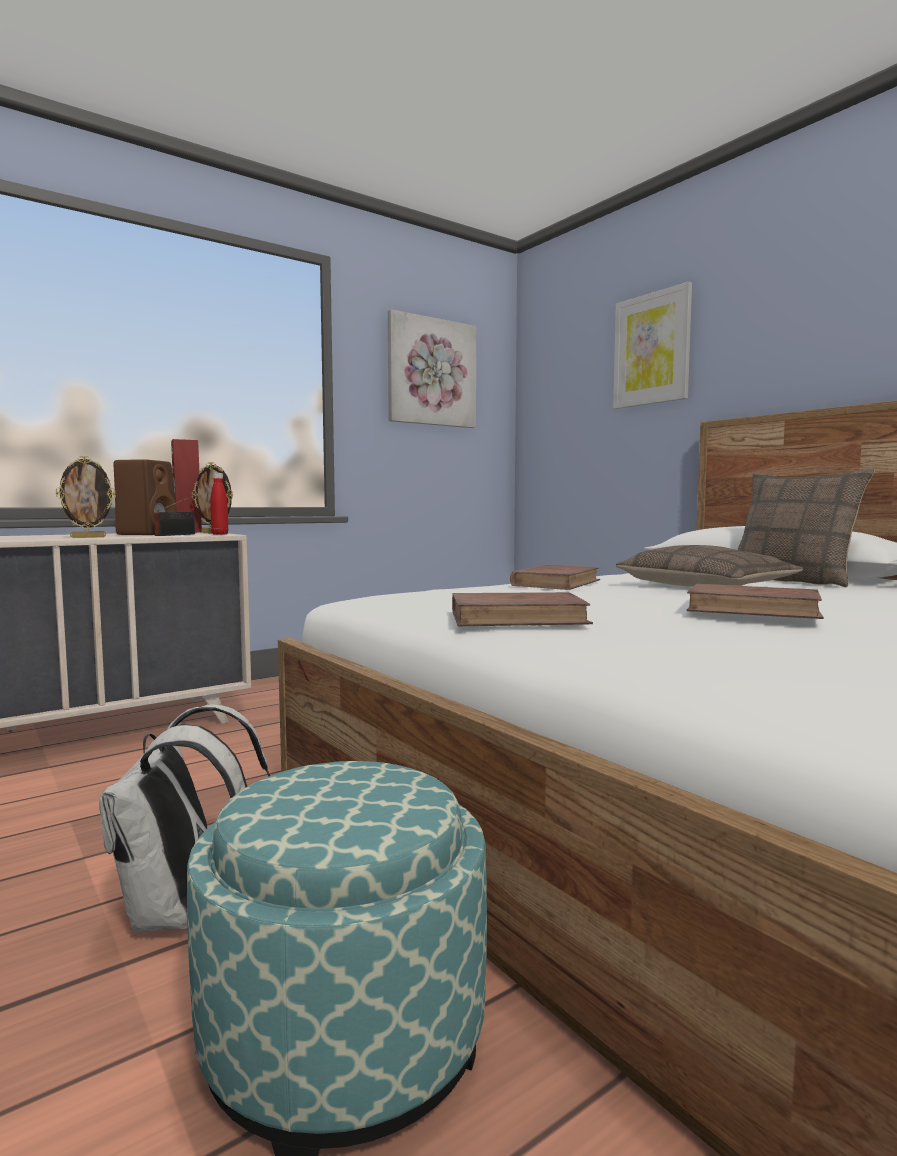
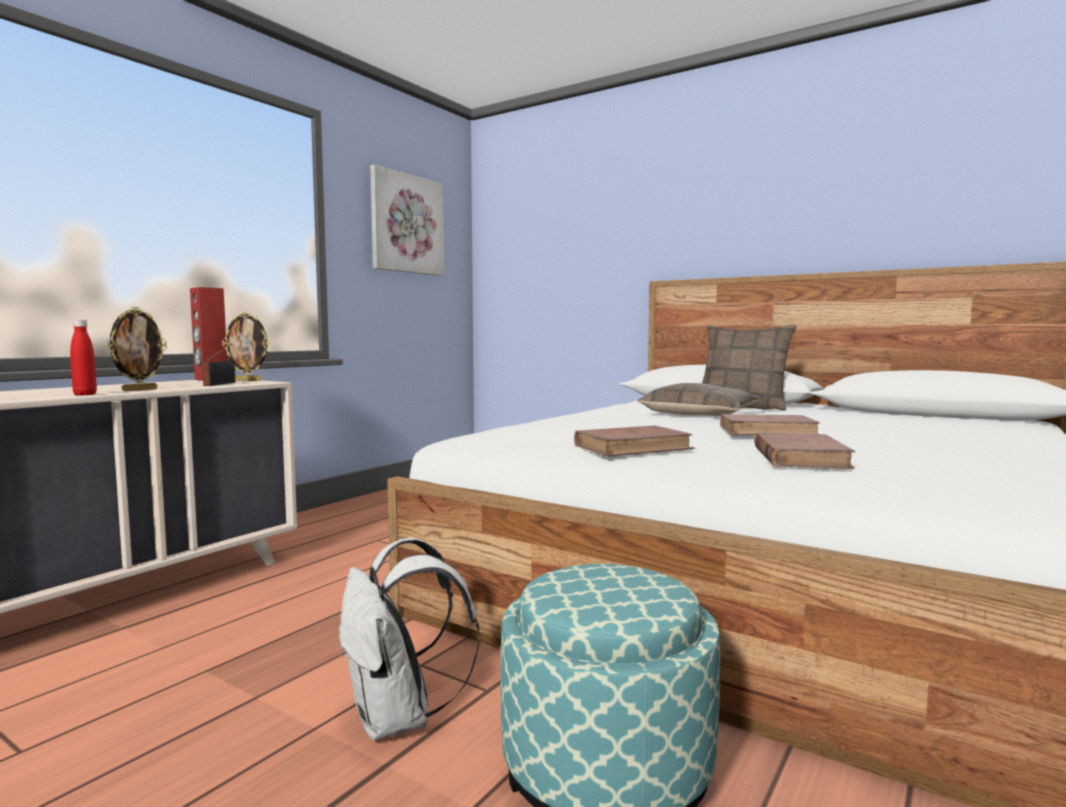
camera: 20 degrees left, 0 degrees up
brown speaker [114,459,177,535] -> none
red bottle [210,473,228,535] -> red bottle moved to [70,320,97,396]
brown book [510,565,600,590] -> brown book moved to [754,433,855,469]
picture [613,282,692,409] -> none

